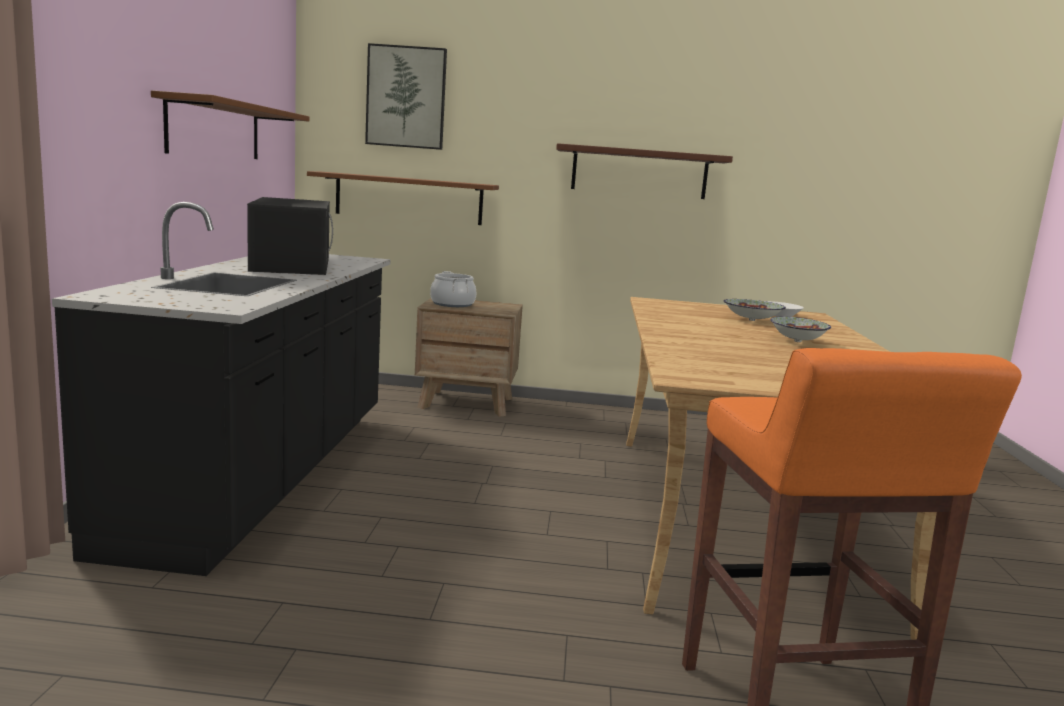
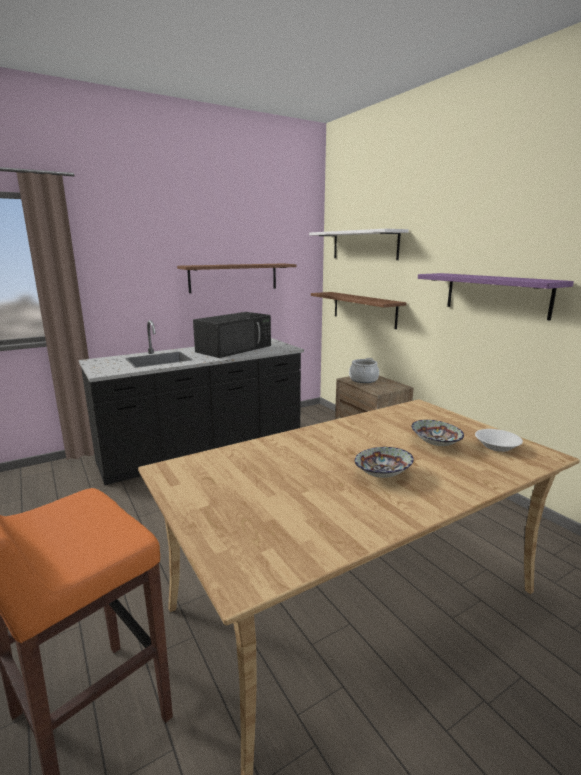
camera: 55 degrees right, 5 degrees up
picture [365,43,447,150] -> white shelf [309,229,409,260]
brown shelf [556,143,733,199] -> purple shelf [418,273,574,321]

